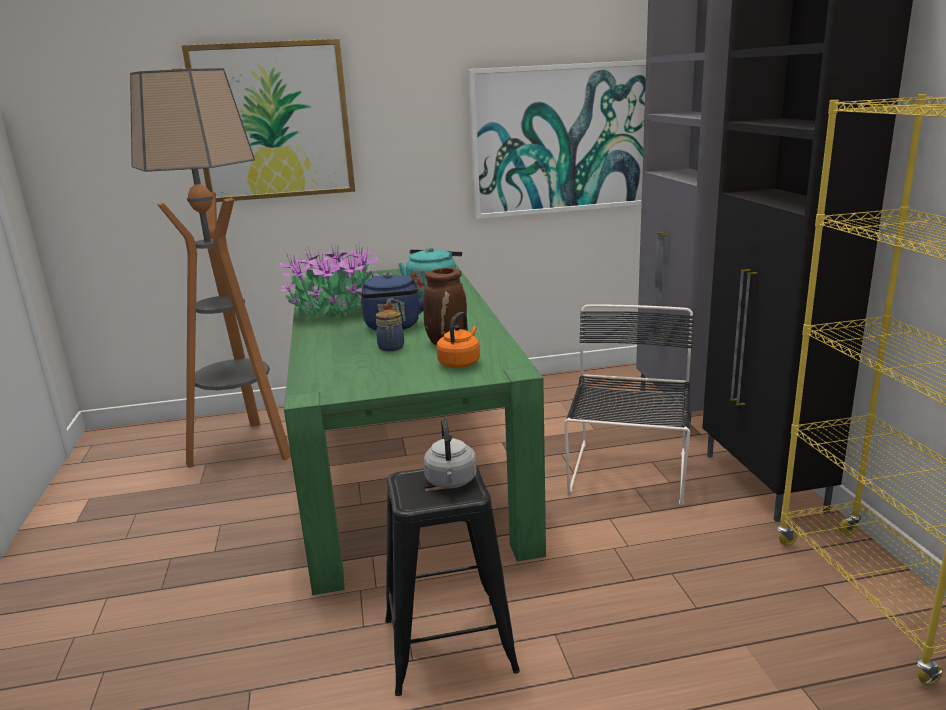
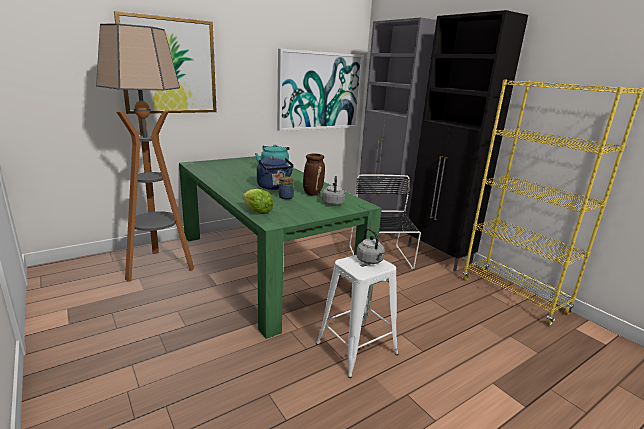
camera: 25 degrees left, 0 degrees up
potted plant [279,245,380,319] -> none
black stool [385,465,520,696] -> white stool [316,255,399,378]
orange kettle [437,312,480,368] -> grey kettle [322,176,345,206]
none -> lettuce [242,189,273,214]

